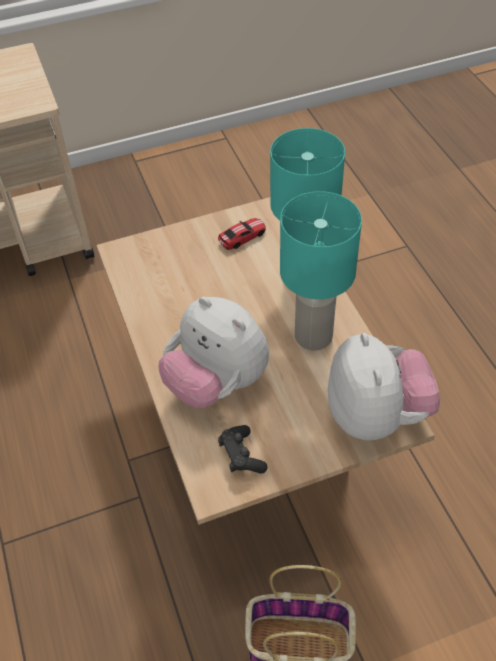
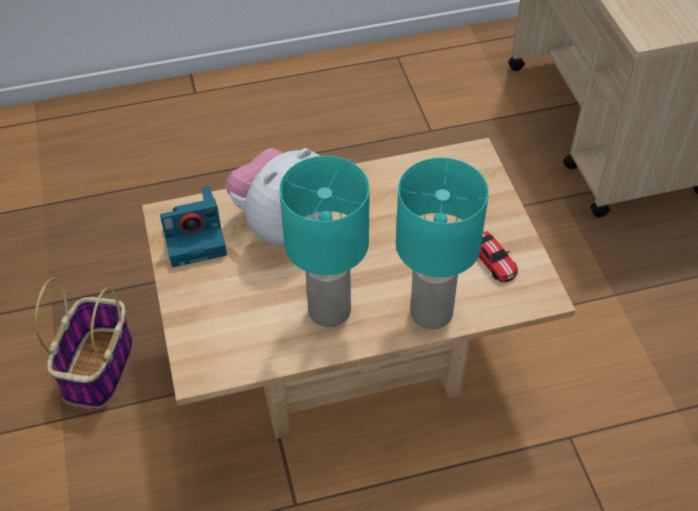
camera: 95 degrees right, 0 degrees up
black game controller [218,425,268,473] -> camera [160,187,227,267]
plush toy [328,333,440,441] -> none

